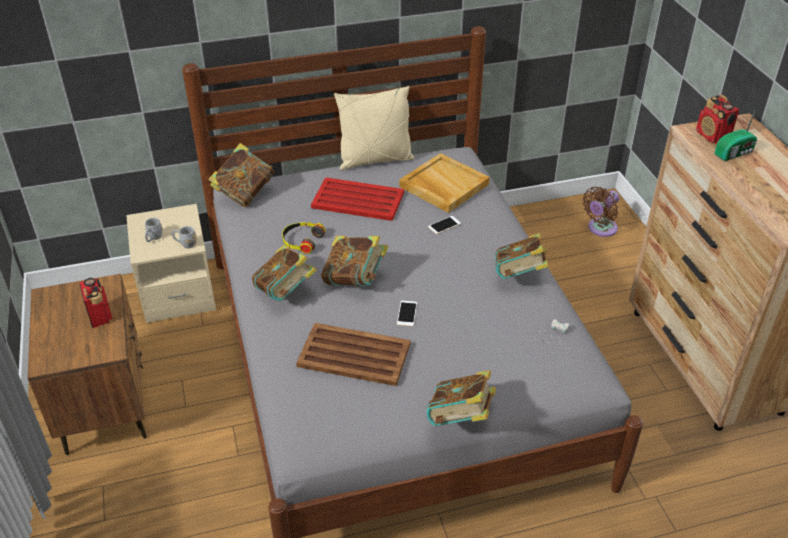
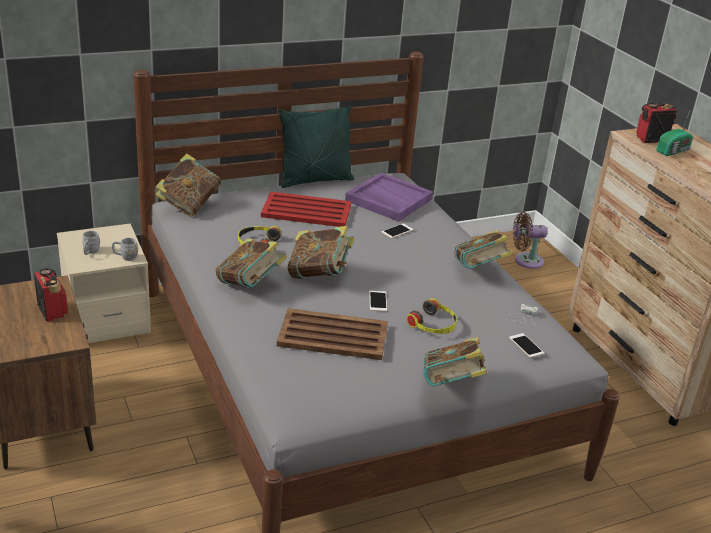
camera: 10 degrees left, 10 degrees down
beige pillow [334,86,414,170] -> green pillow [279,106,354,188]
beige tray [399,153,490,213] -> purple tray [345,173,433,222]
brown fan [583,187,619,237] -> brown fan turned 45 degrees clockwise [513,212,547,269]
radio [696,95,739,144] -> radio turned 105 degrees clockwise [636,103,676,143]
none -> headphones [407,298,457,334]
none -> phone [509,333,544,358]

